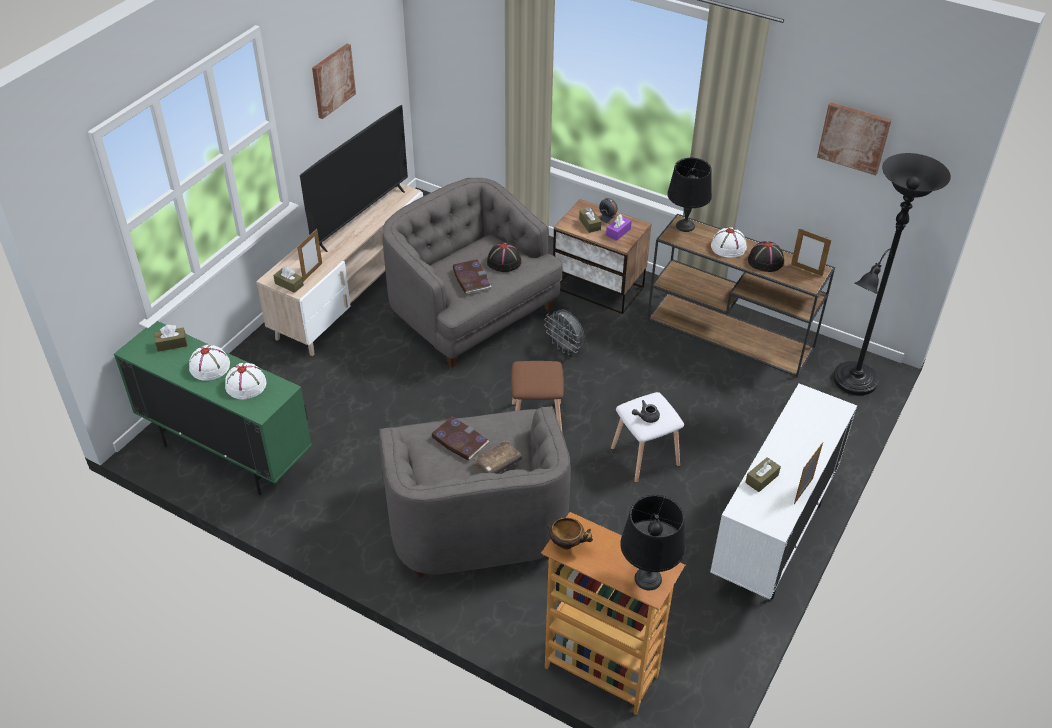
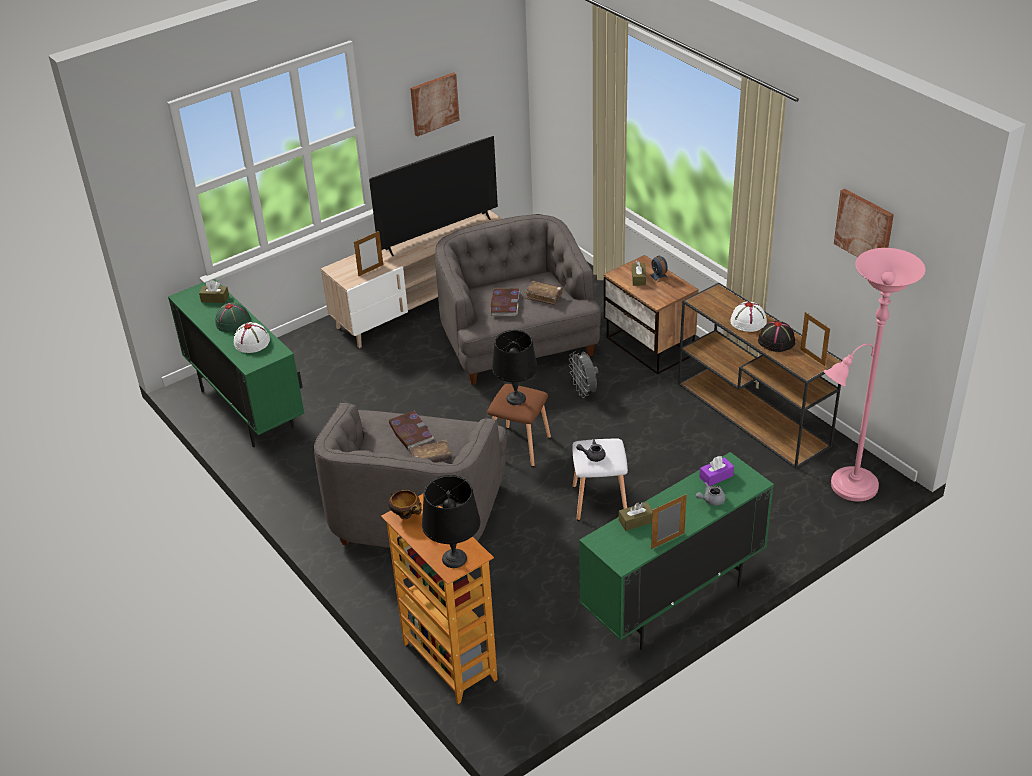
camera: 25 degrees right, 5 degrees down
white hat [189,345,230,381] -> green hat [215,302,251,333]
brown tissue box [273,266,304,293] -> none
black hat [487,243,521,272] -> brown book [524,281,563,305]
purple tissue box [606,214,632,241] -> purple tissue box moved to [699,456,734,486]
black table lamp [667,158,712,232] -> black table lamp moved to [492,330,538,405]
white cabinet [710,383,857,600] -> green cabinet [579,452,774,650]
black floor lamp [833,153,951,395] -> pink floor lamp [824,248,925,502]
none -> grey teapot [696,482,725,506]

